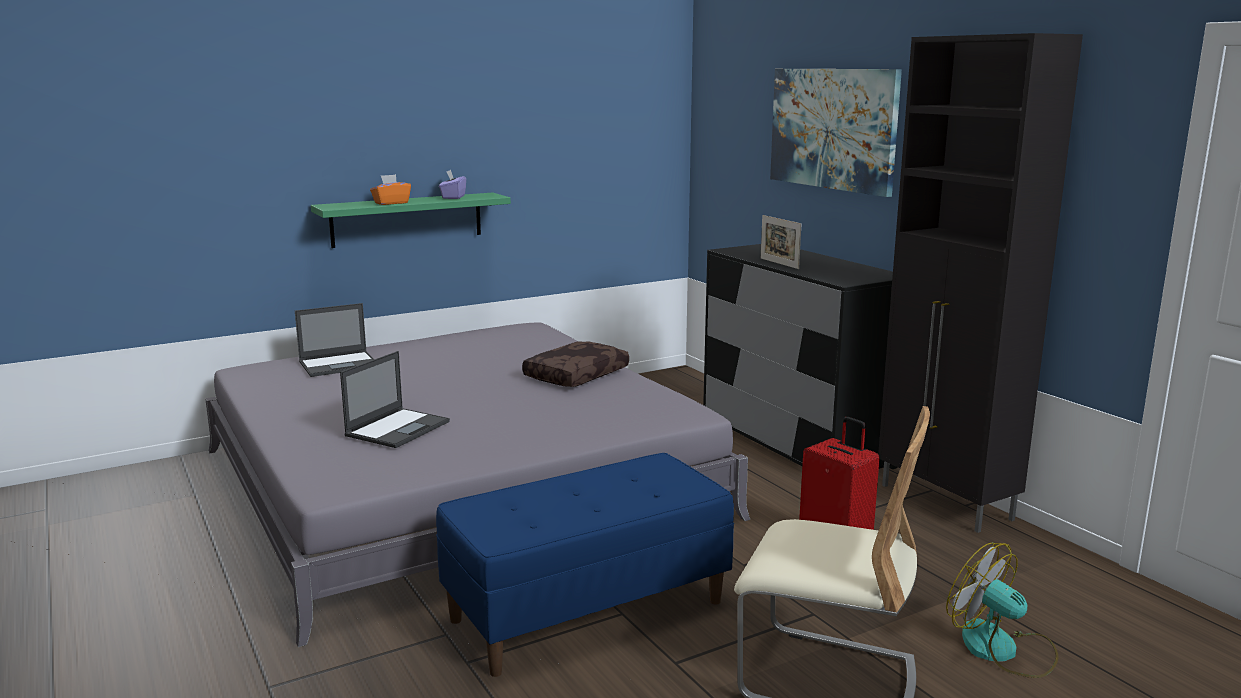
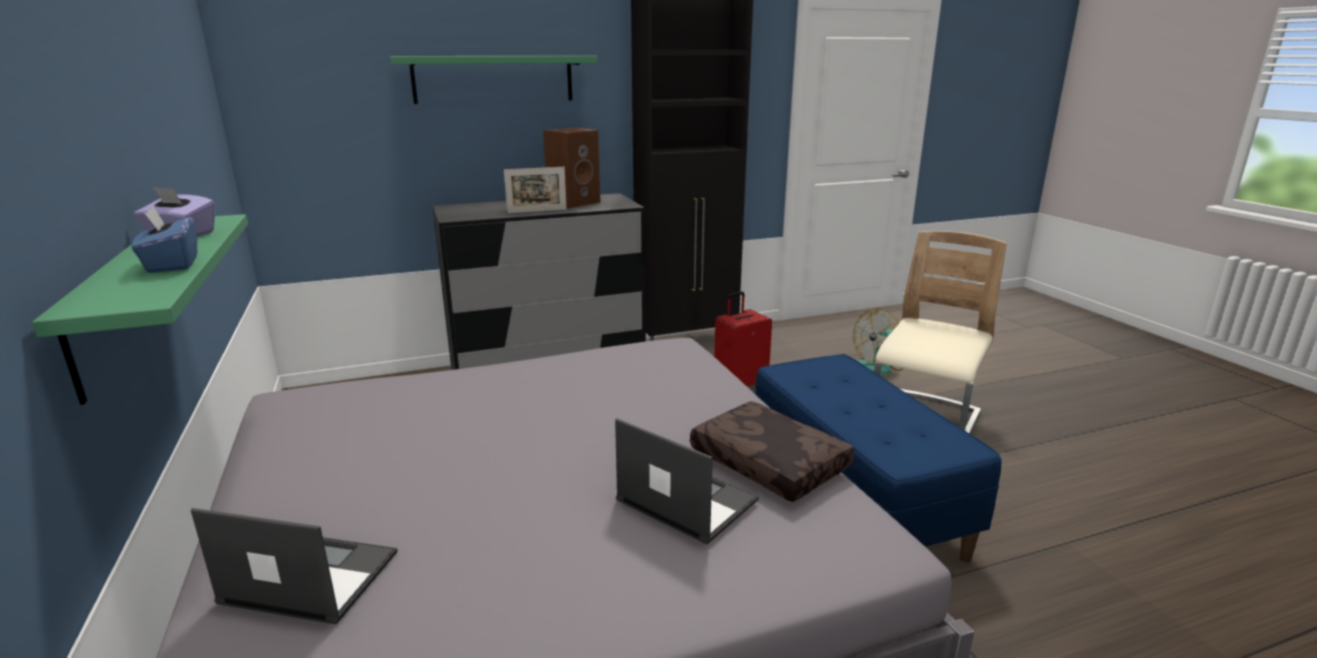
camera: 80 degrees left, 5 degrees up
laptop [295,303,374,377] -> laptop turned 60 degrees counterclockwise [191,508,397,625]
orange tissue box [370,174,411,205] -> blue tissue box [131,206,197,273]
brown pillow [522,341,629,387] -> brown pillow moved to [690,401,855,502]
picture [770,69,902,197] -> green shelf [390,56,598,104]
none -> brown speaker [543,127,601,208]

